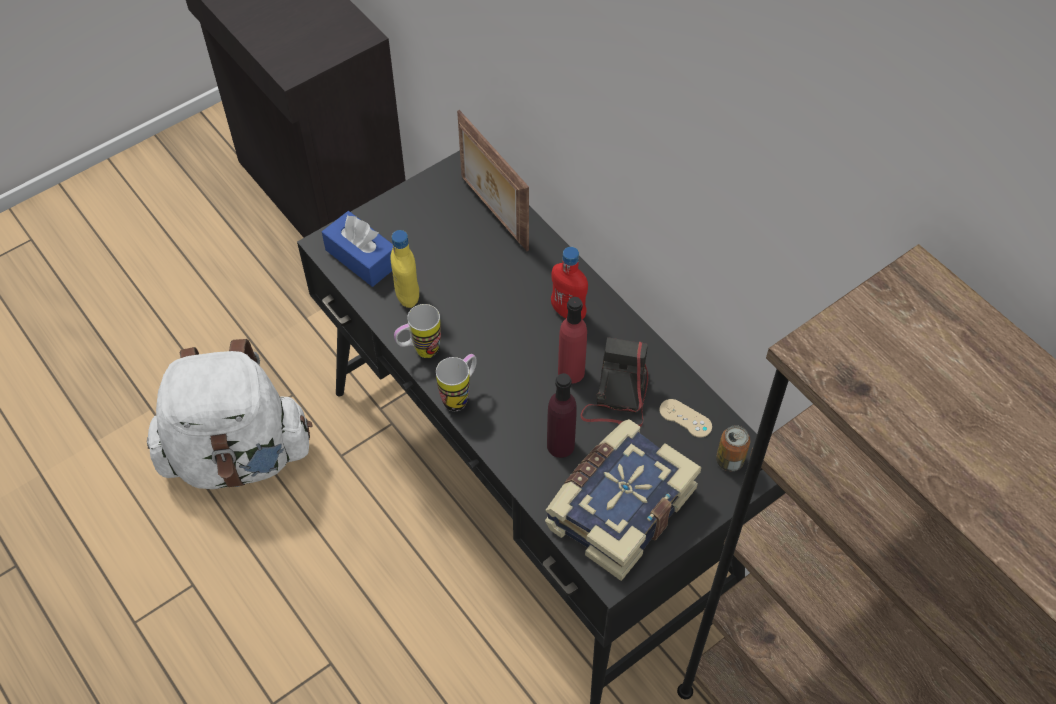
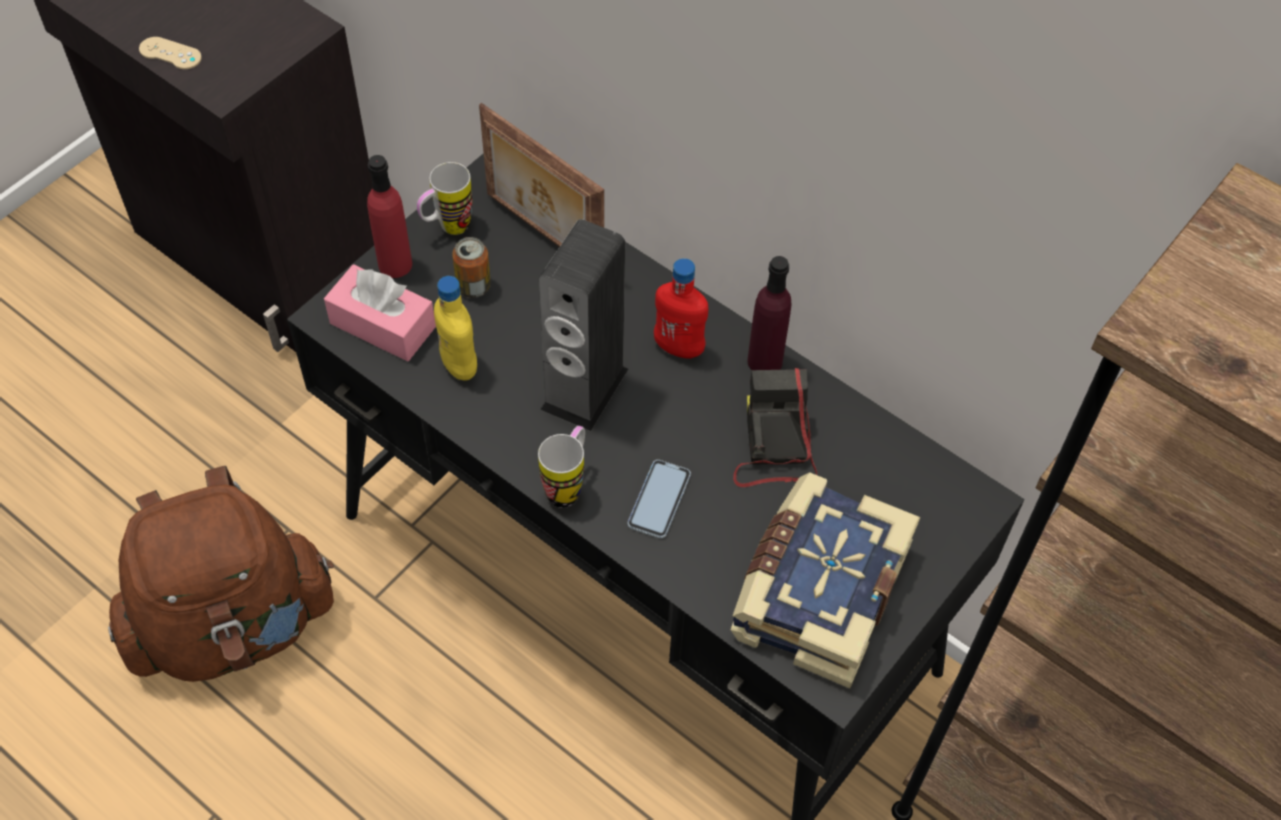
camera: 15 degrees left, 0 degrees up
white backpack [147,339,312,489] -> brown backpack [108,466,334,682]
blue tissue box [322,211,393,287] -> pink tissue box [324,264,436,361]
mug [394,304,441,358] -> mug moved to [417,162,472,235]
purple bottle [547,373,577,458] -> purple bottle moved to [747,256,792,370]
red bottle [558,297,587,384] -> red bottle moved to [367,155,412,278]
beige game controller [659,399,712,438] -> beige game controller moved to [139,37,202,69]
can [716,425,750,471] -> can moved to [452,237,491,298]
none -> speaker [539,219,628,431]
none -> phone [628,460,691,538]

